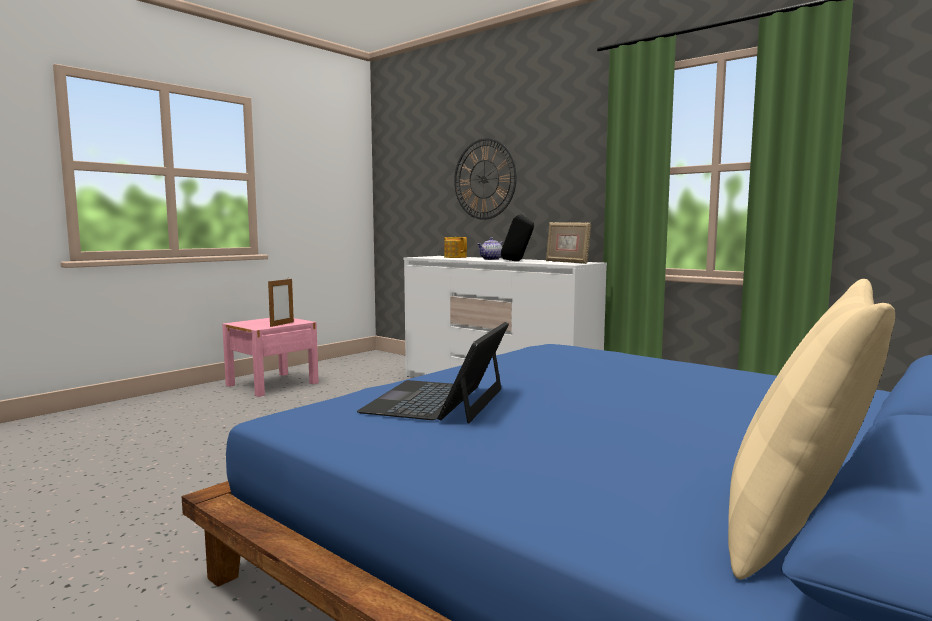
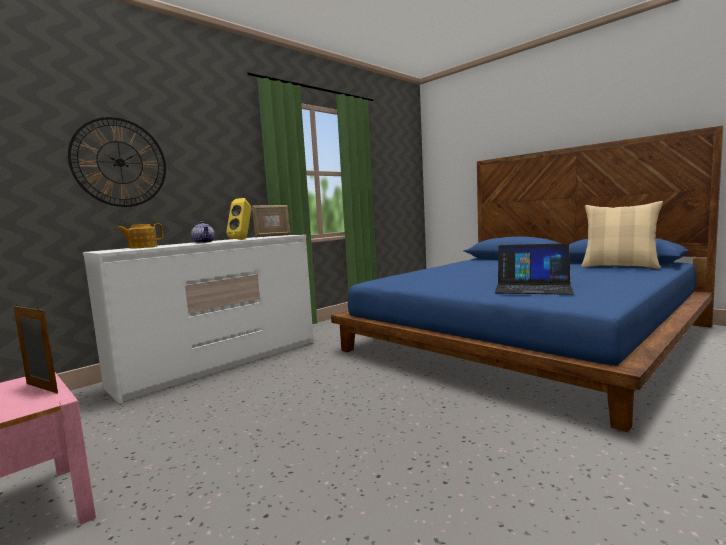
camera: 85 degrees left, 0 degrees up
black speaker [501,214,534,261] -> yellow speaker [226,198,251,240]

